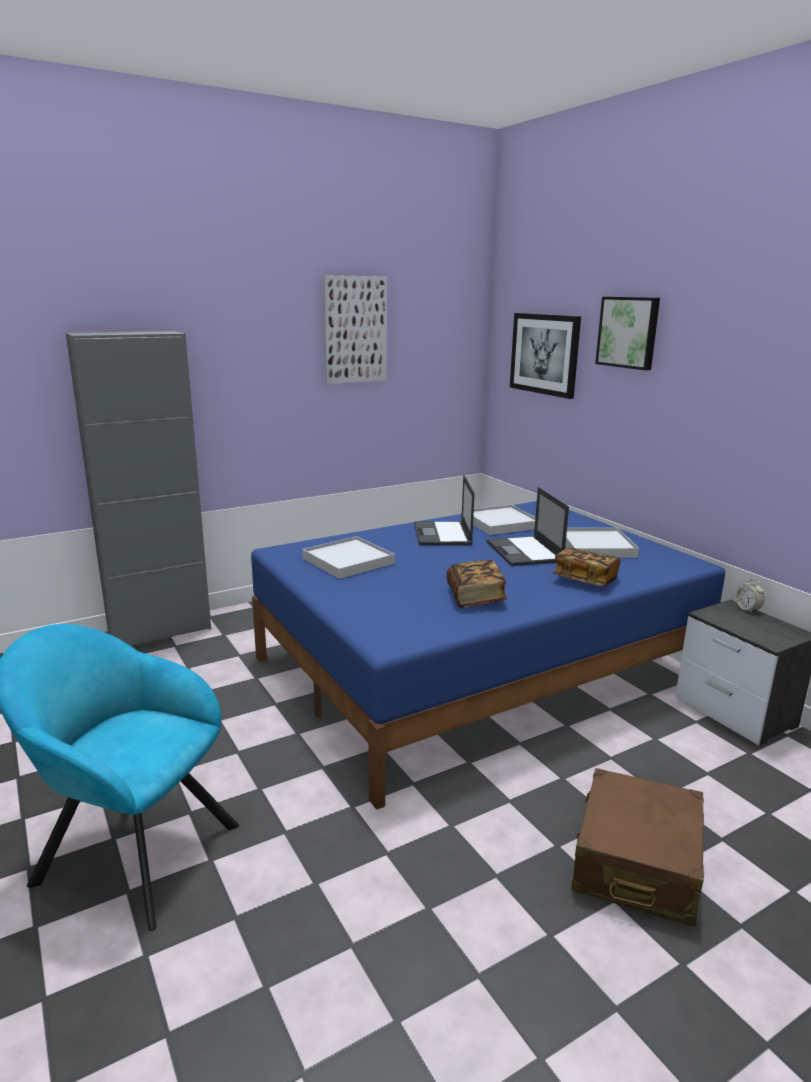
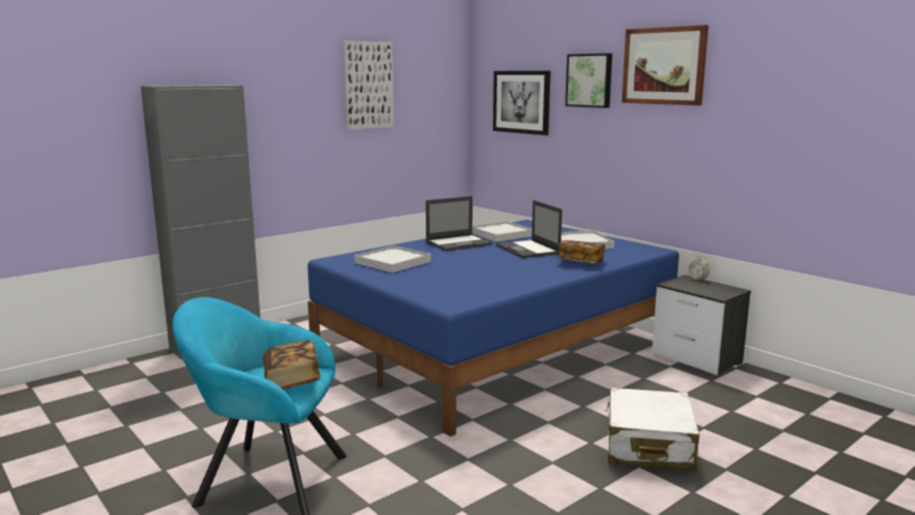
camera: 10 degrees left, 5 degrees down
laptop [414,475,475,546] -> laptop turned 105 degrees counterclockwise [426,196,493,251]
book [447,560,507,608] -> book moved to [263,340,320,390]
brown suitcase [572,768,704,927] -> white suitcase [605,388,700,471]
none -> picture [622,25,709,106]

